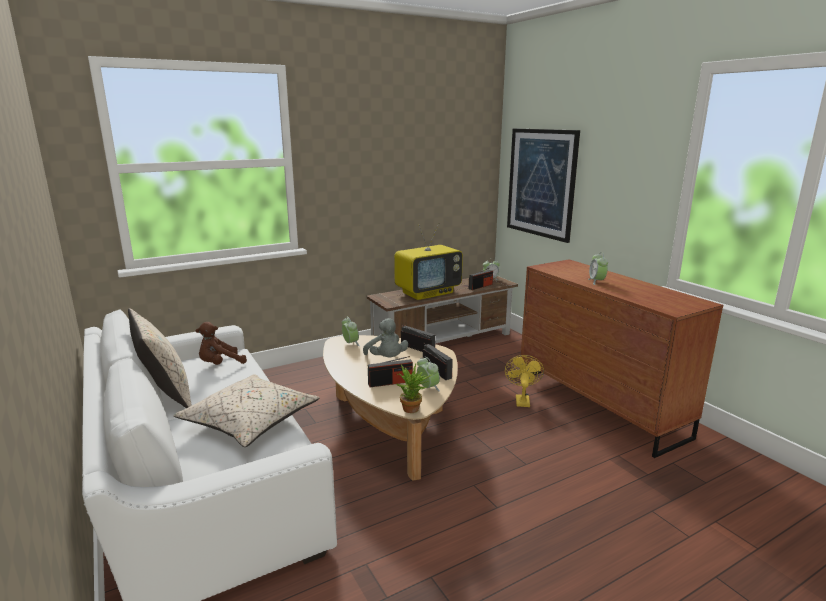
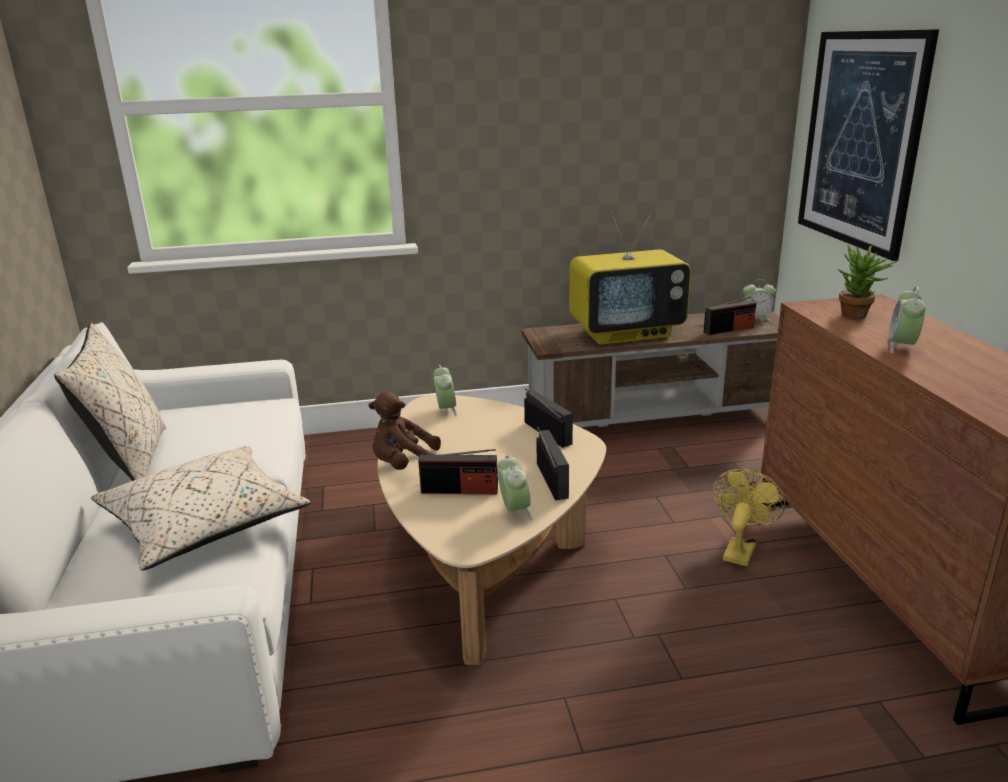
camera: 20 degrees right, 5 degrees up
brown plush toy [196,322,247,365] -> brown plush toy moved to [368,392,441,470]
grey plush toy [363,318,408,357] -> none
potted plant [397,363,432,413] -> potted plant moved to [838,245,898,319]

